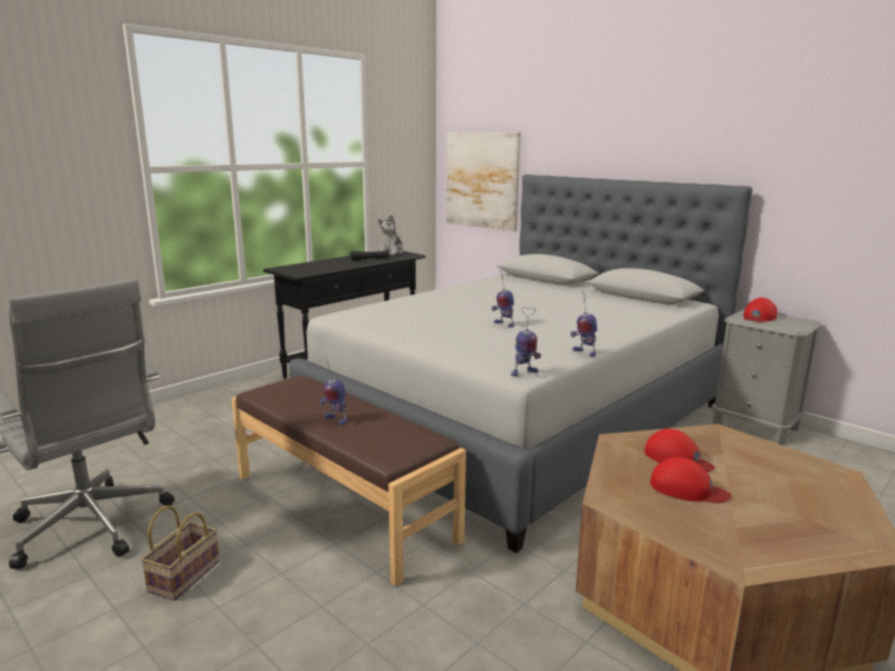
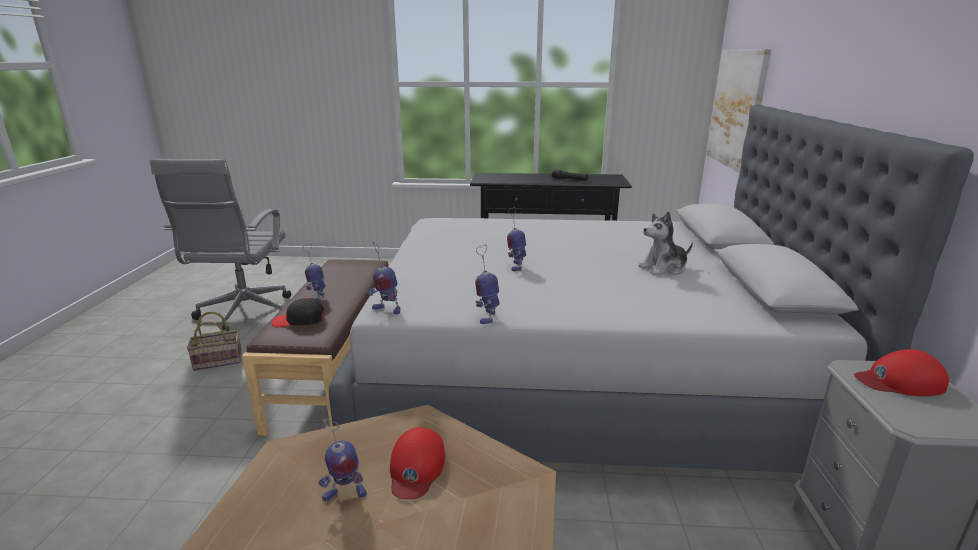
camera: 50 degrees right, 5 degrees up
plush toy [378,215,404,255] -> plush toy moved to [639,211,693,276]
red cap [650,457,732,503] -> toy robot [318,418,367,502]
none -> black cap [272,298,325,328]

